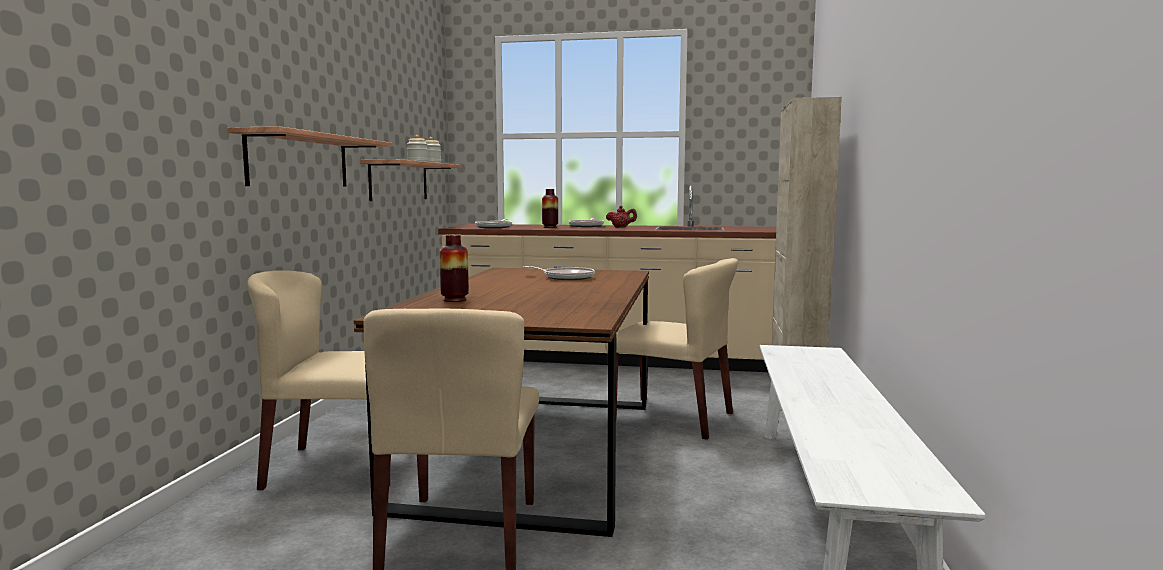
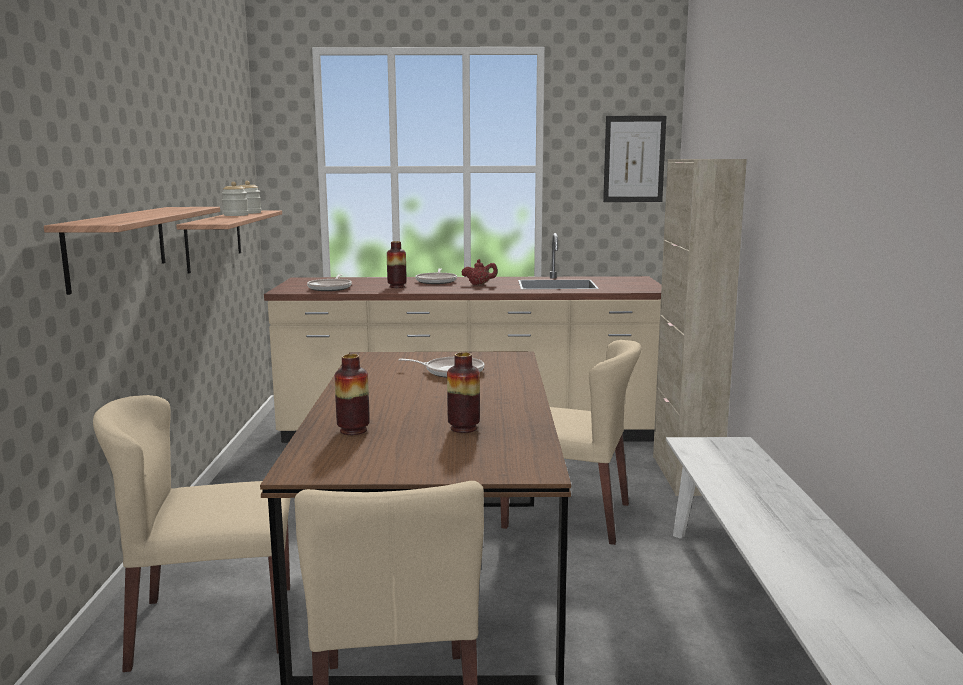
camera: 10 degrees left, 5 degrees up
none -> vase [447,352,480,433]
none -> picture [603,116,666,202]

